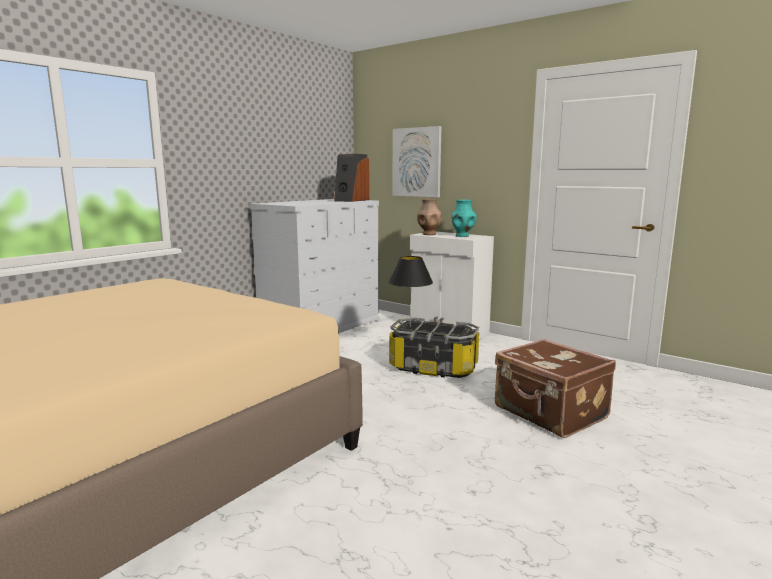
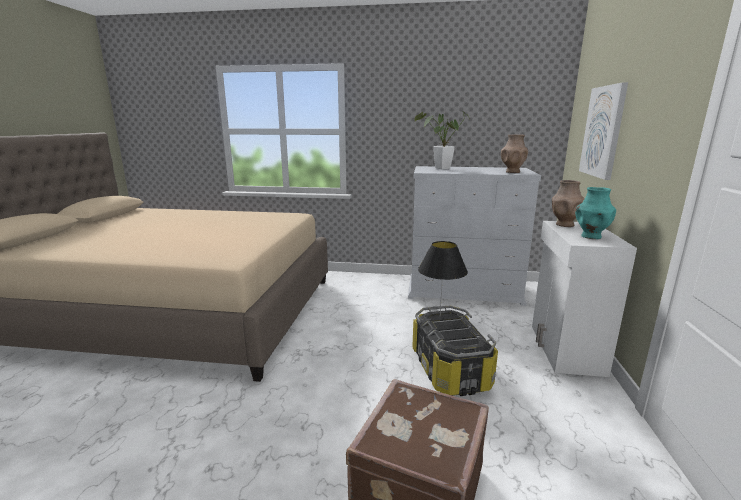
camera: 60 degrees right, 5 degrees up
speaker [334,154,369,202] -> brown vase [501,135,528,173]
none -> potted plant [414,111,469,169]

